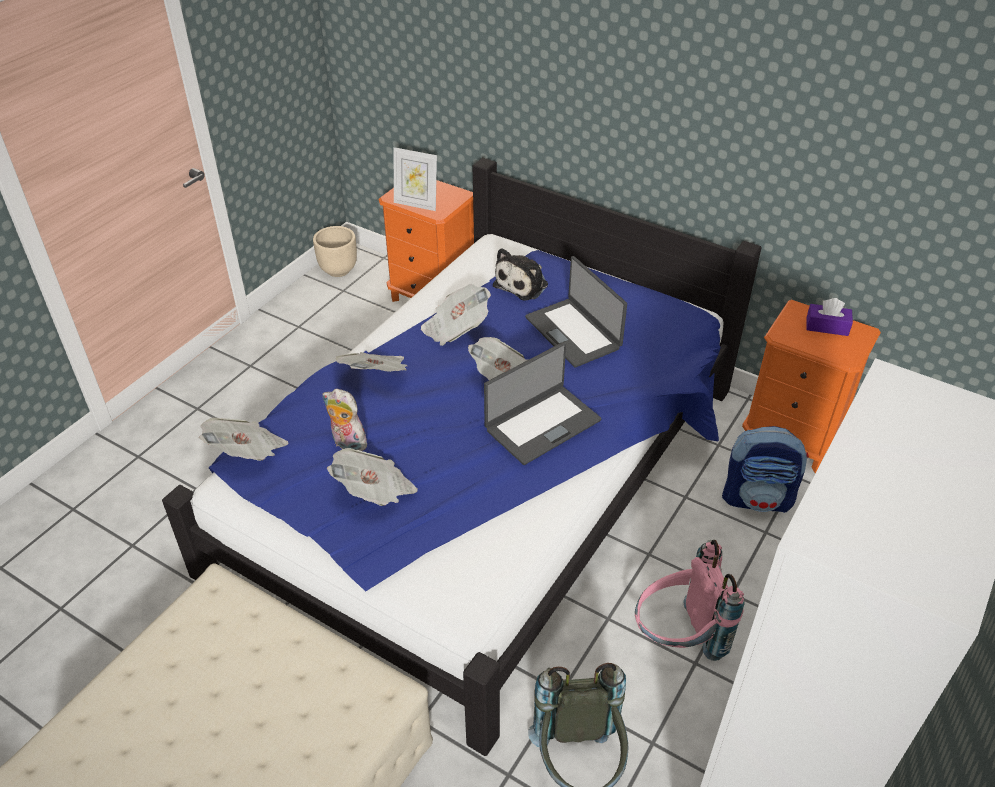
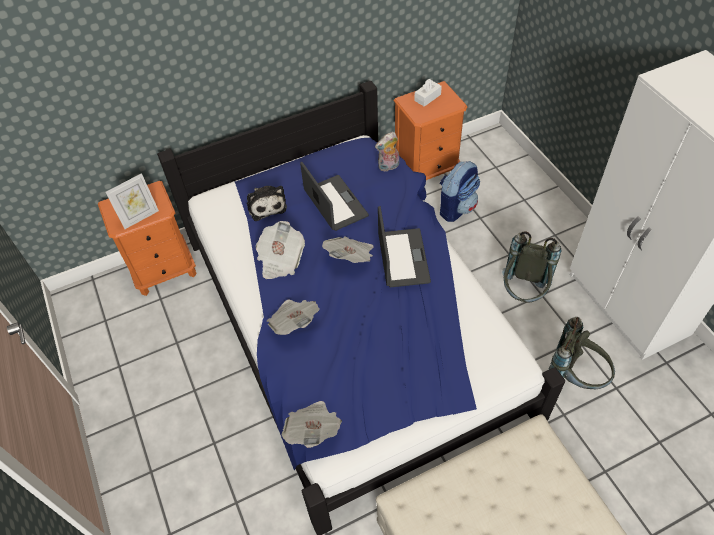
camera: 55 degrees left, 10 degrees up
beige planter [313,226,357,277] -> none
plush toy [322,389,367,451] -> plush toy moved to [375,132,399,172]
newspaper [327,448,418,506] -> none
laptop [525,256,627,367] -> laptop turned 120 degrees counterclockwise [300,162,369,231]
pink backpack [635,540,745,661] -> grey backpack [502,231,561,303]
purple tissue box [807,298,853,336] -> white tissue box [414,79,442,107]

